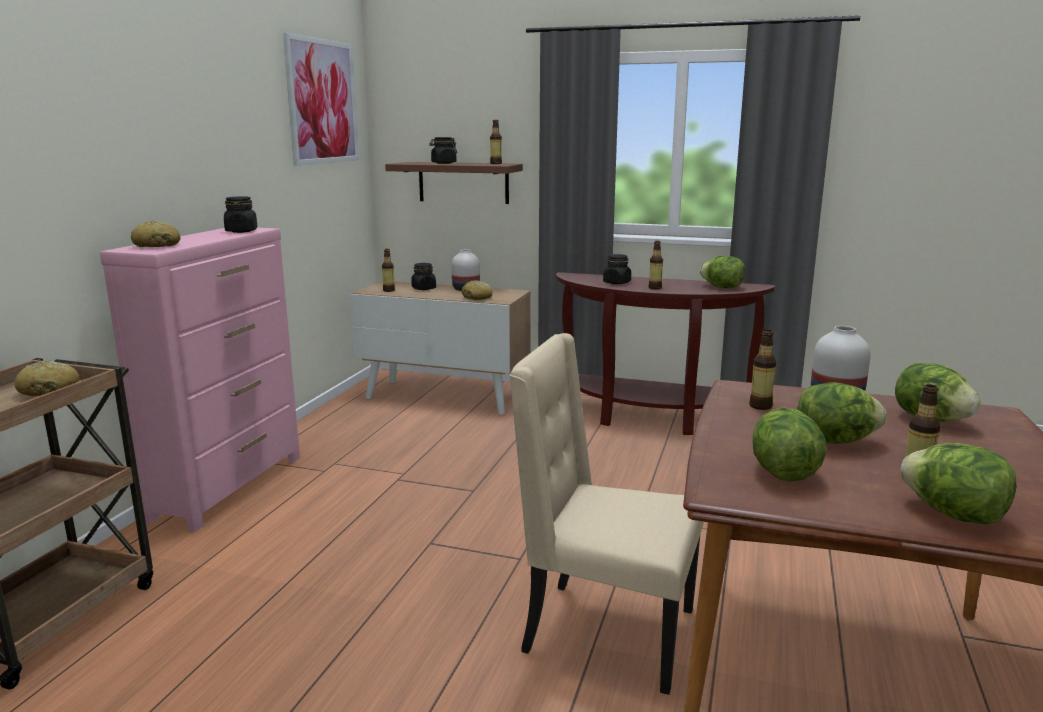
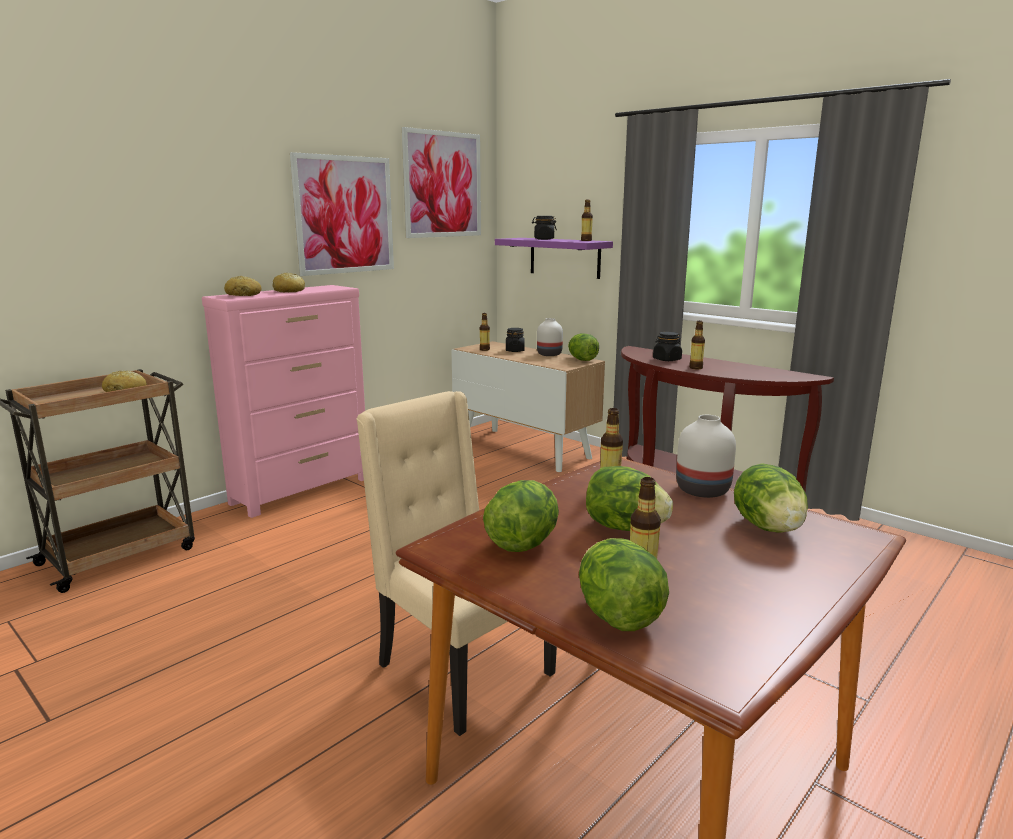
camera: 25 degrees right, 0 degrees up
black jar [224,196,257,233] -> none
brown shelf [385,162,523,204] -> purple shelf [495,238,613,279]
bread [461,280,493,300] -> bread moved to [273,273,305,292]
lettuce [700,256,745,288] -> lettuce moved to [568,333,599,361]
none -> picture [290,152,394,276]

